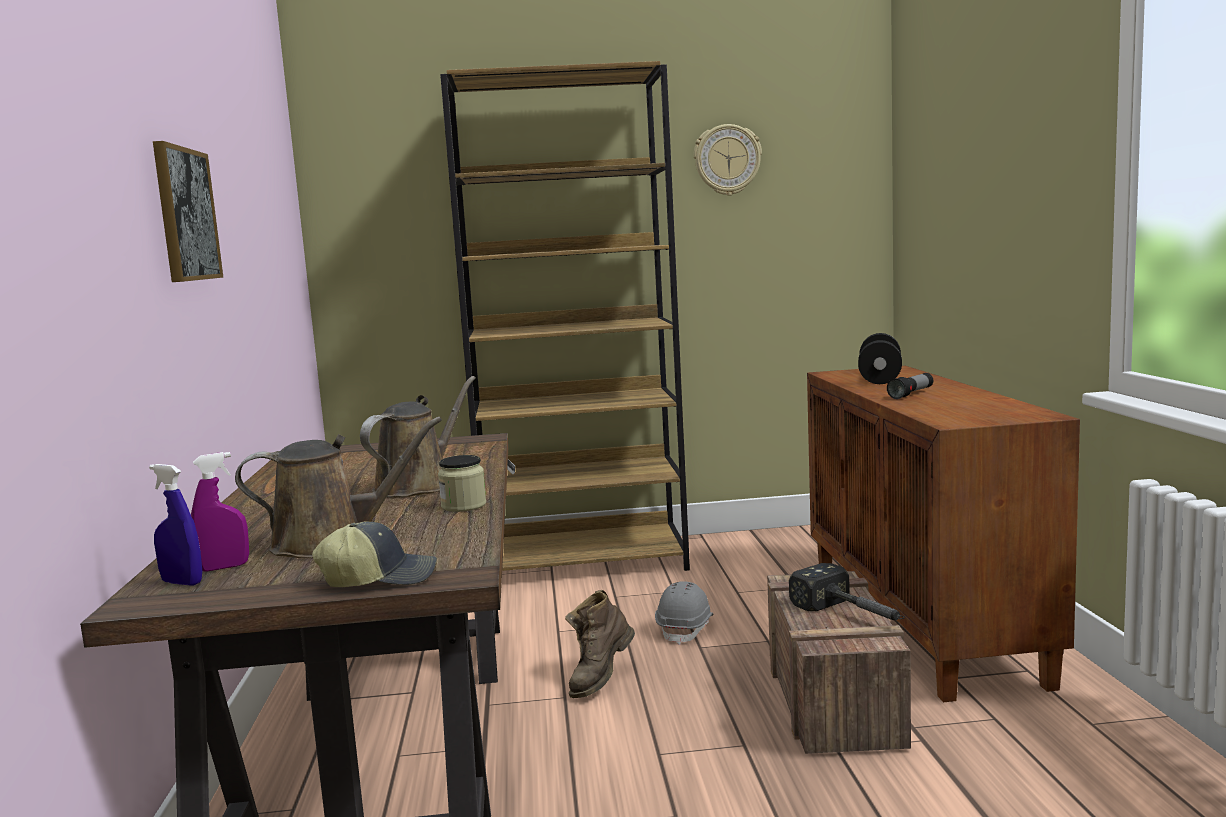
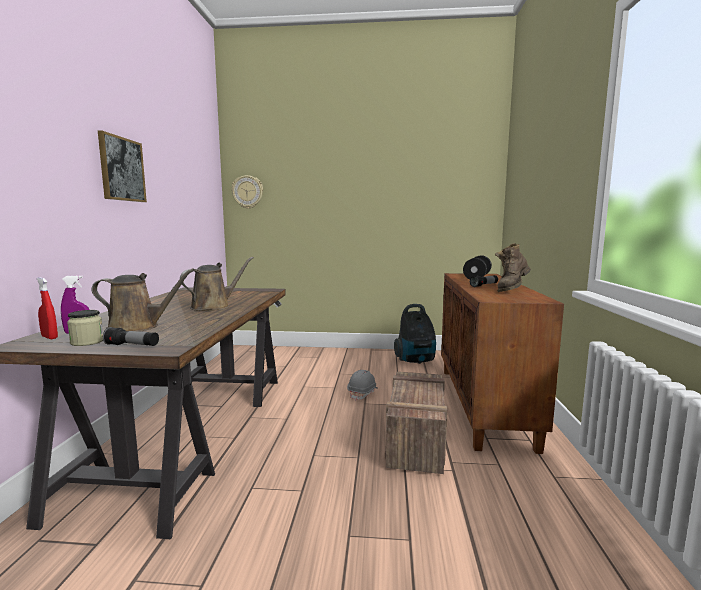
camera: 10 degrees right, 0 degrees up
blue spray bottle [149,464,202,586] -> red spray bottle [36,277,58,339]
cap [312,521,437,587] -> flashlight [103,327,159,346]
jar [438,455,486,512] -> jar moved to [67,310,103,346]
brown bookcase [440,61,690,571] -> none
brown boot [565,590,635,698] -> brown boot moved to [495,243,531,292]
wall clock [694,124,762,196] -> wall clock moved to [231,175,263,209]
hammer [789,563,905,620] -> none
none -> vacuum cleaner [394,304,436,364]

